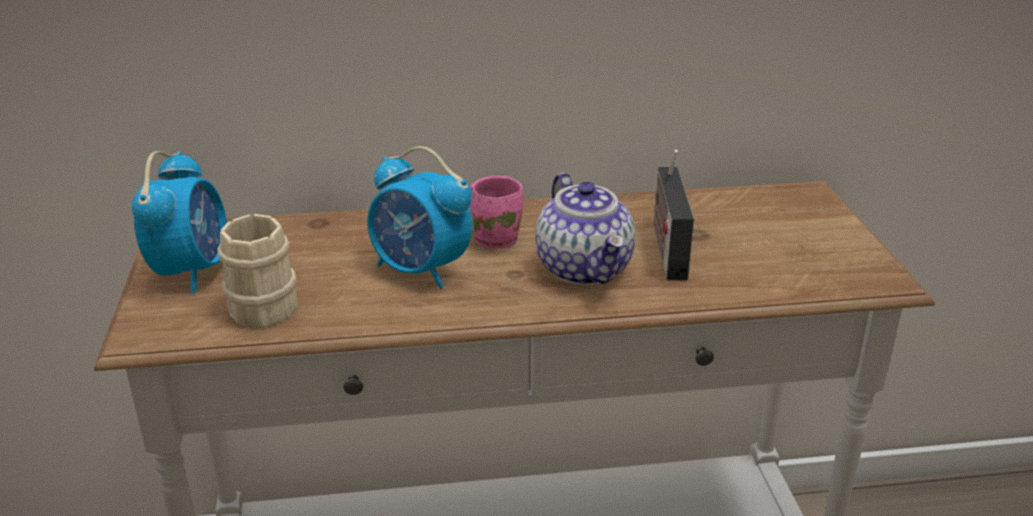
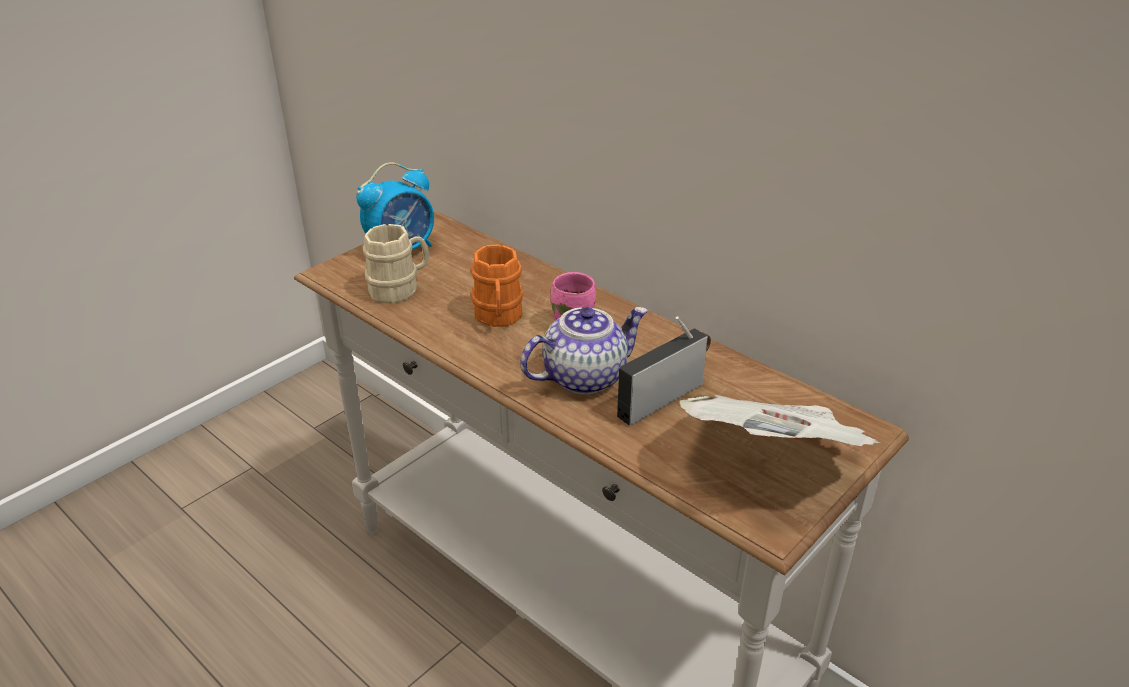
camera: 50 degrees right, 5 degrees up
alarm clock [367,146,472,289] -> orange mug [471,244,523,327]
teapot [535,173,635,285] -> teapot turned 150 degrees counterclockwise [520,307,648,395]
none -> newspaper [679,395,881,446]

